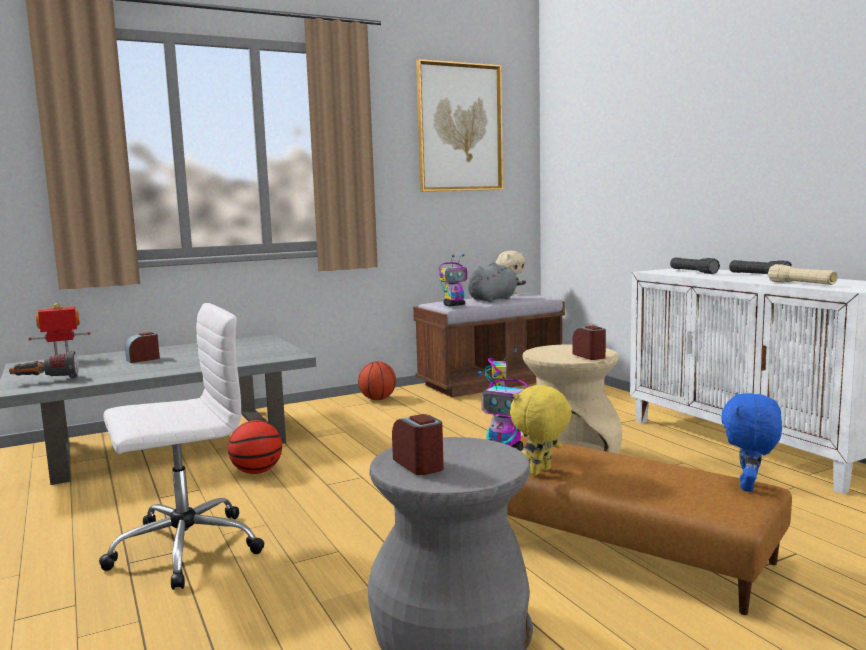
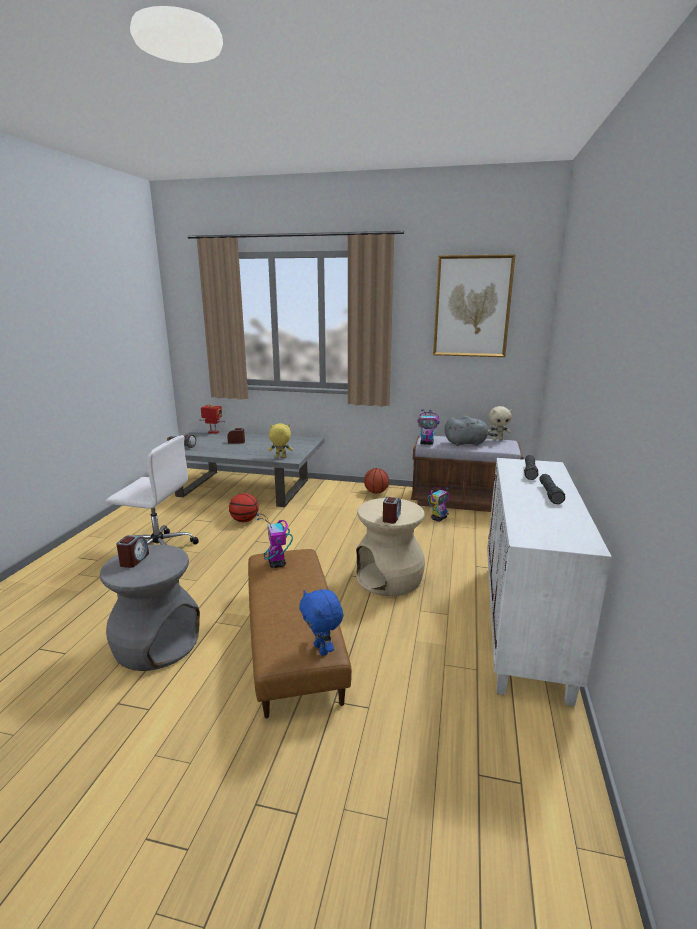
camera: 40 degrees right, 10 degrees up
yellow plush toy [510,384,572,476] -> yellow plush toy moved to [268,424,293,458]
blue plush toy [721,392,782,492] -> blue plush toy turned 90 degrees counterclockwise [299,589,343,656]
beige flashlight [768,264,838,285] -> none

